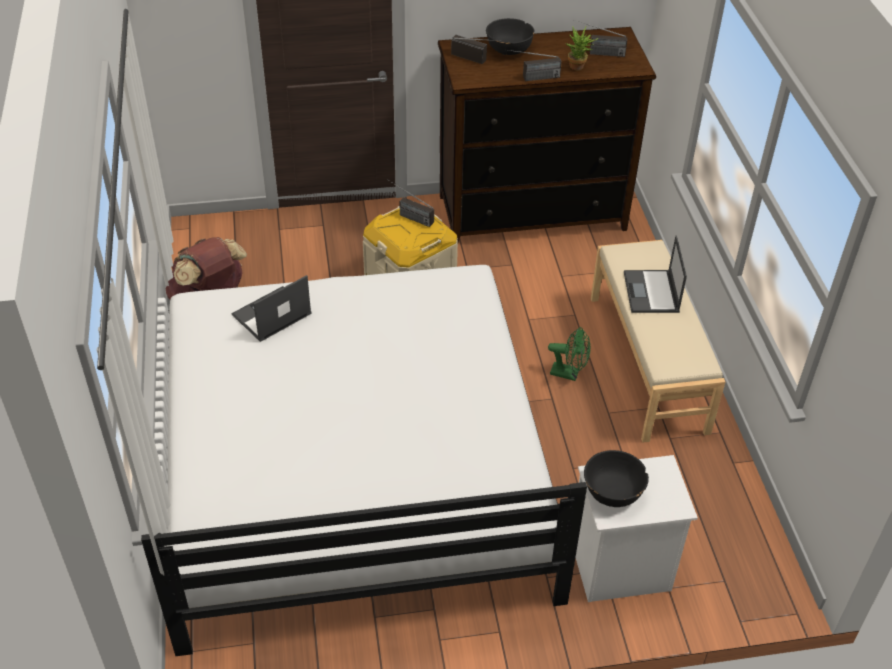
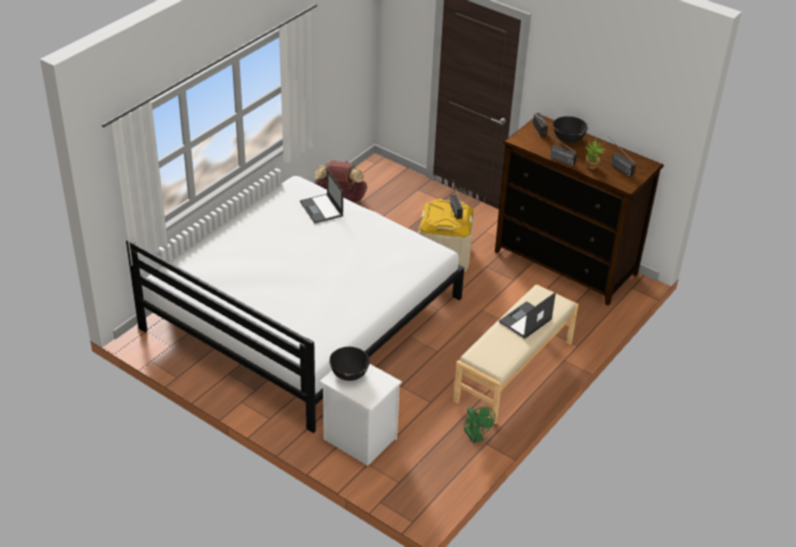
camera: 45 degrees right, 5 degrees down
laptop [231,275,312,342] -> laptop turned 120 degrees counterclockwise [300,169,343,223]
green fan [548,327,591,381] -> green fan moved to [464,407,495,444]

